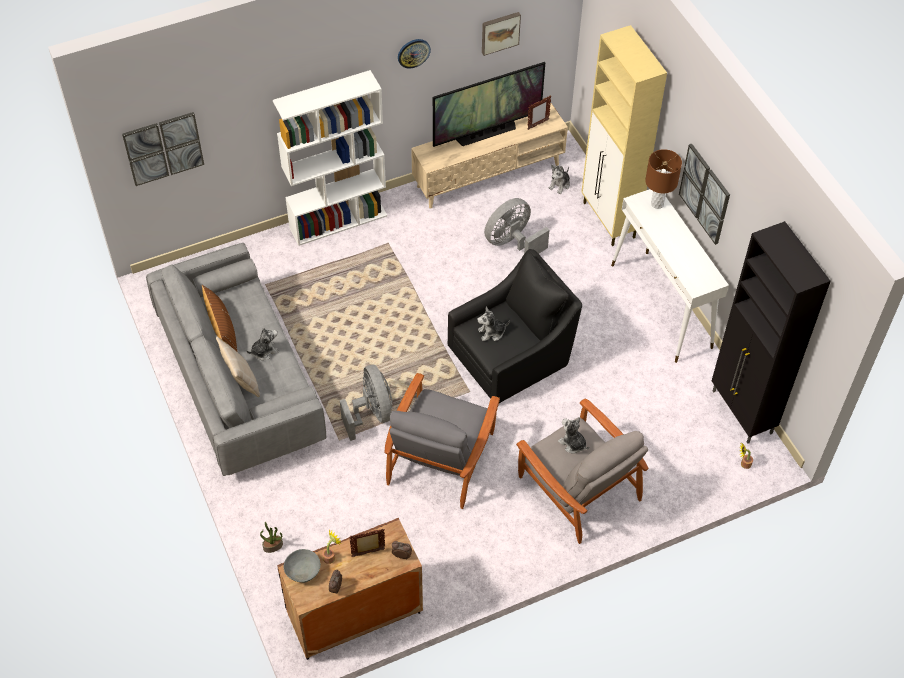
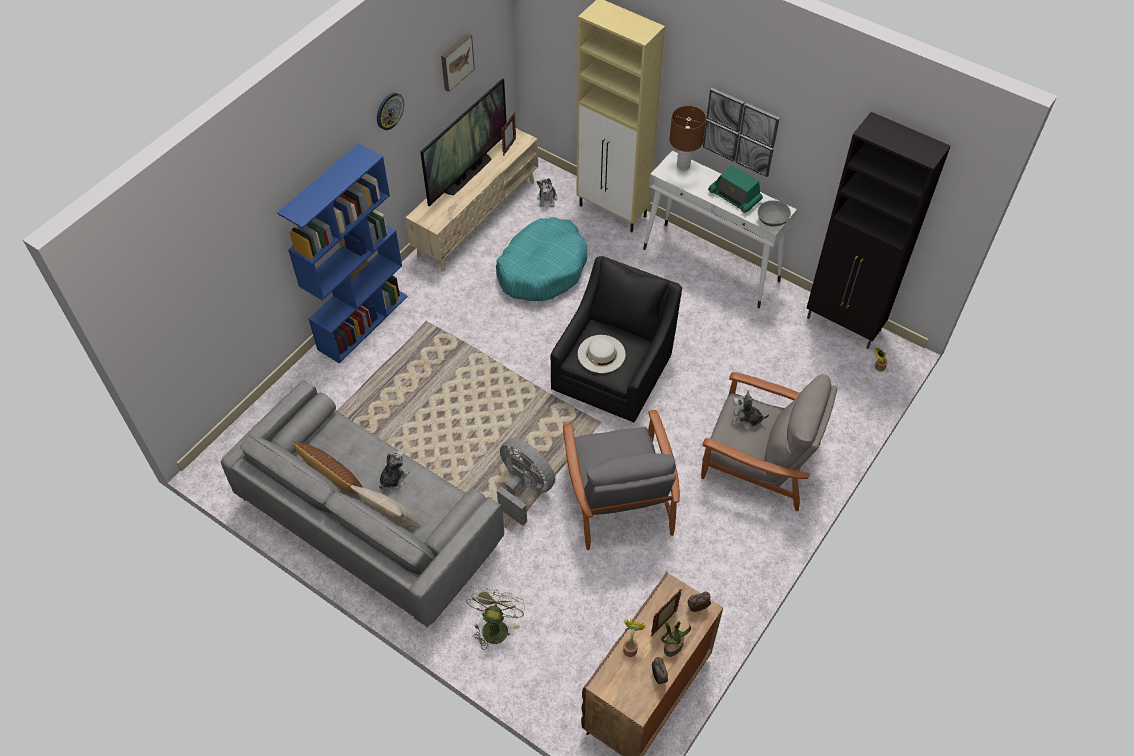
camera: 30 degrees left, 0 degrees up
picture [122,112,204,186] -> none
potted plant [260,522,283,553] -> potted plant moved to [661,621,691,657]
white bookcase [273,70,387,246] -> blue bookcase [277,143,408,363]
grey bowl [284,549,321,583] -> grey bowl moved to [758,200,791,227]
plush toy [477,307,510,341] -> white hat [578,335,625,373]
grey fan [484,198,550,254] -> turquoise dog bed [496,217,587,301]
none -> green fan [466,587,525,650]
none -> radio [708,165,763,213]

